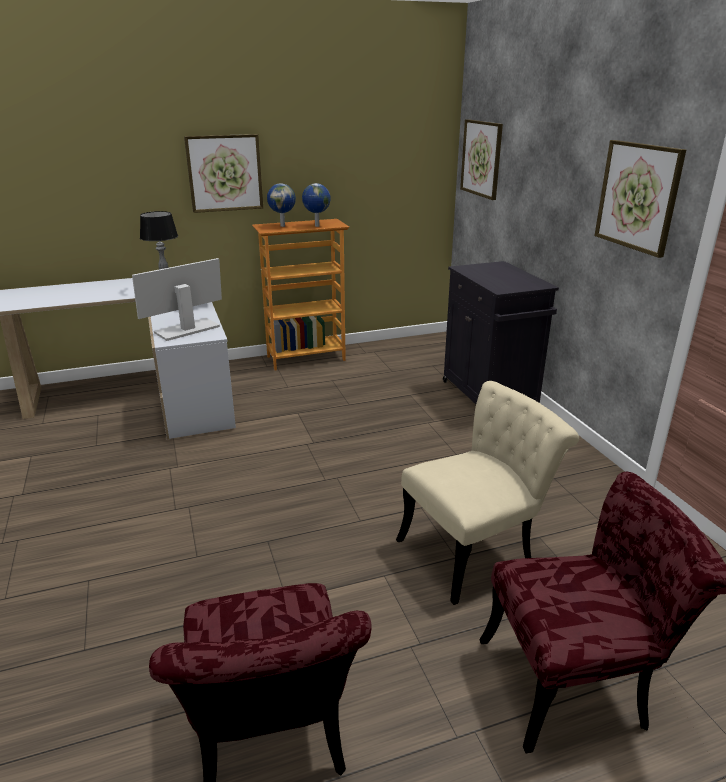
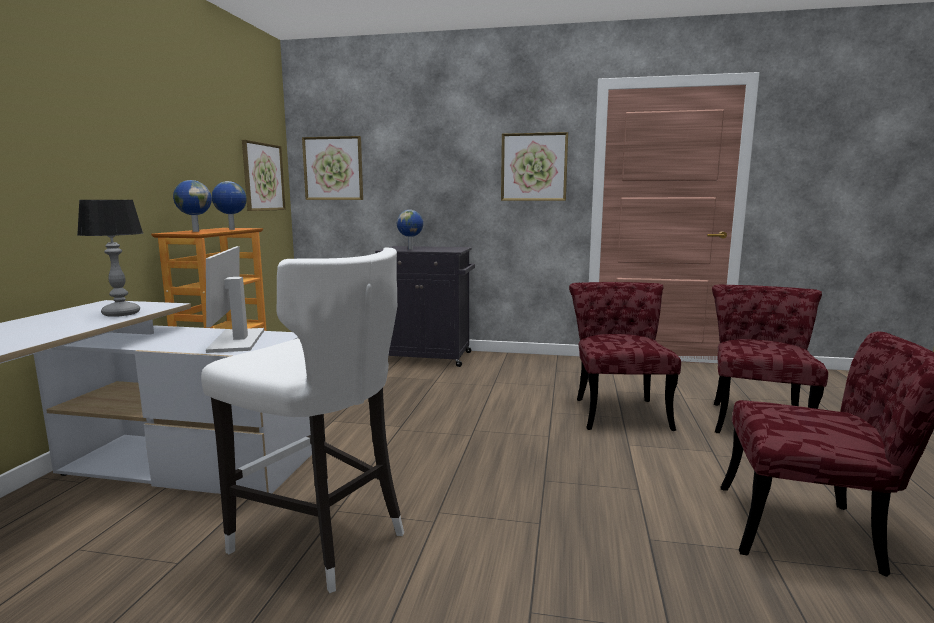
camera: 60 degrees left, 15 degrees down
picture [184,134,263,213] -> picture moved to [242,140,286,211]
beige chair [396,381,579,605] -> red chair [569,282,681,431]
none -> white stool [201,247,404,593]
none -> globe [397,210,423,250]

